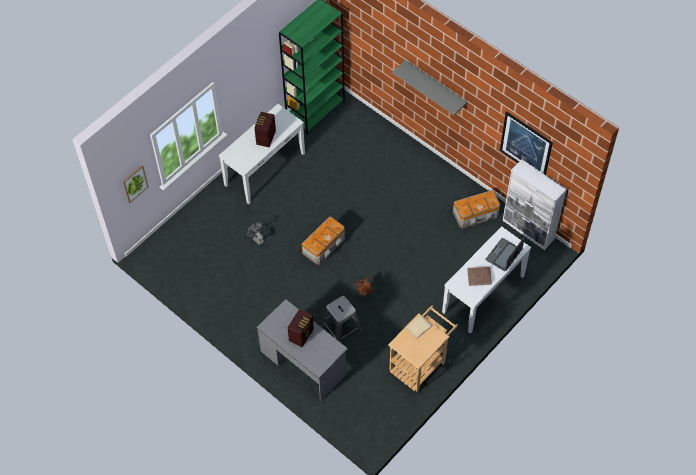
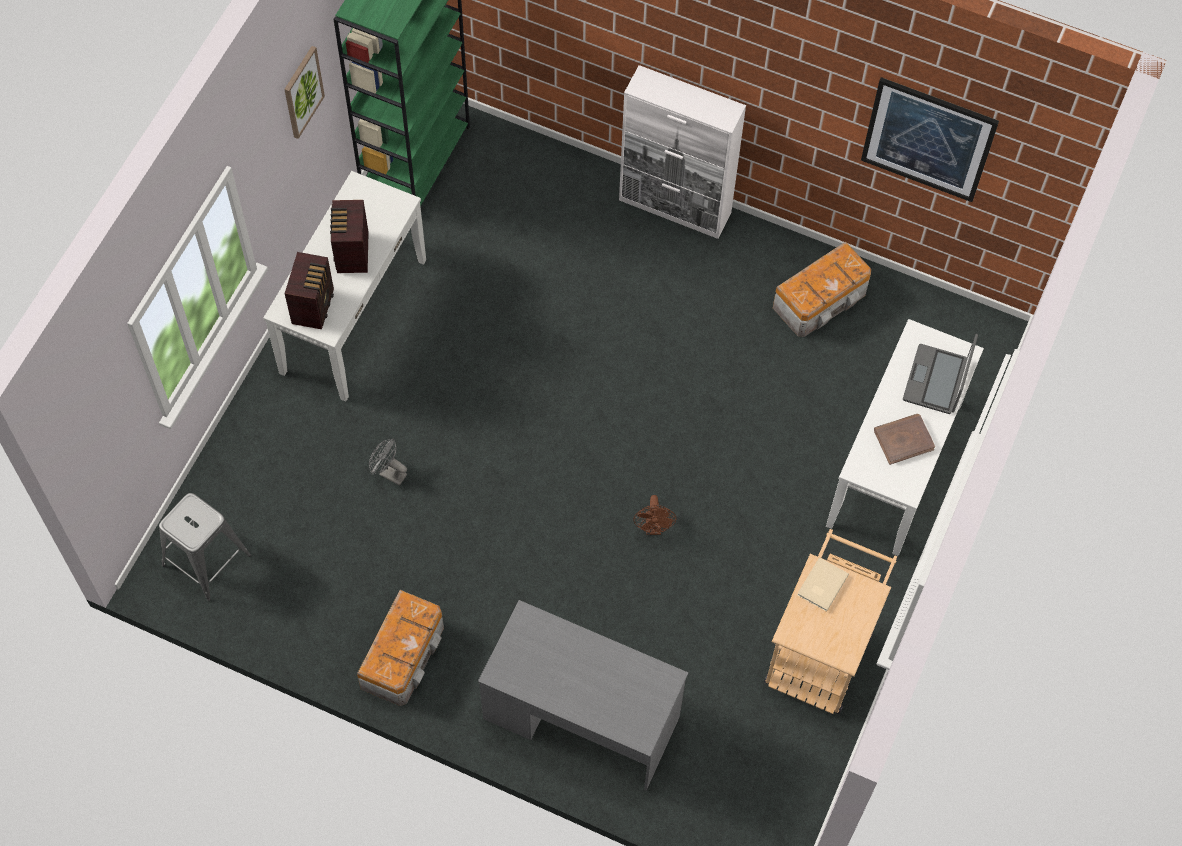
camera: 20 degrees left, 5 degrees up
picture [122,165,149,204] -> picture moved to [284,46,325,139]
radio [288,309,314,347] -> radio moved to [285,252,334,329]
storage box [302,216,345,265] -> storage box moved to [357,590,444,706]
grey stool [321,296,362,342] -> grey stool moved to [159,493,251,601]
grey shelf [392,60,468,116] -> none
white cabinet [503,159,567,250] -> white cabinet moved to [619,65,746,239]

